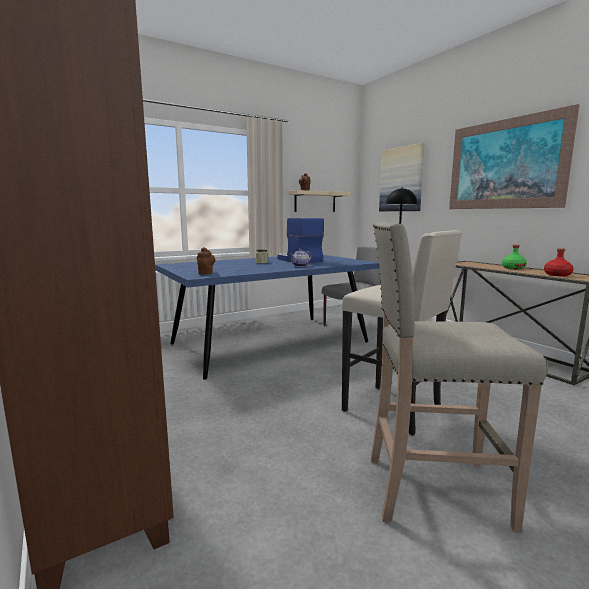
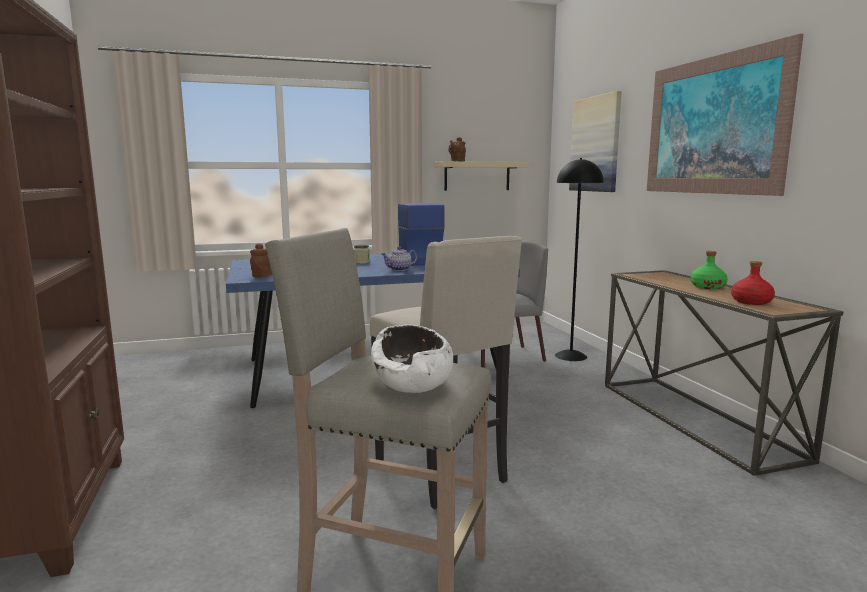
camera: 15 degrees right, 0 degrees up
none -> white bowl [371,324,453,393]

